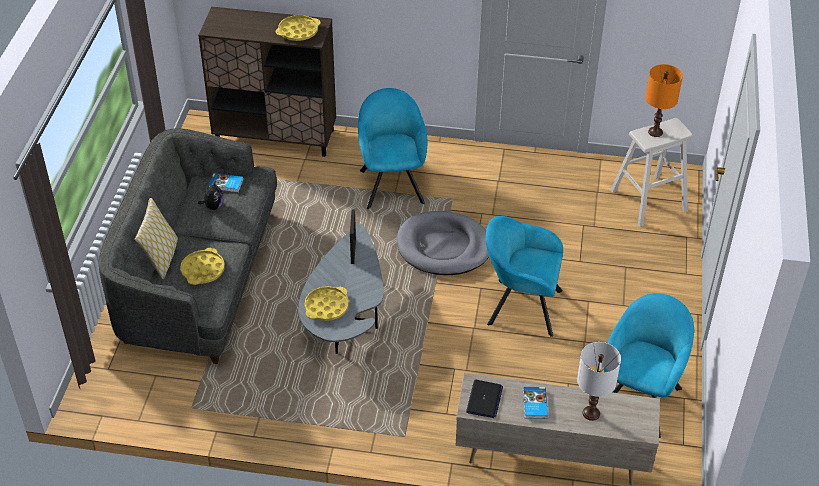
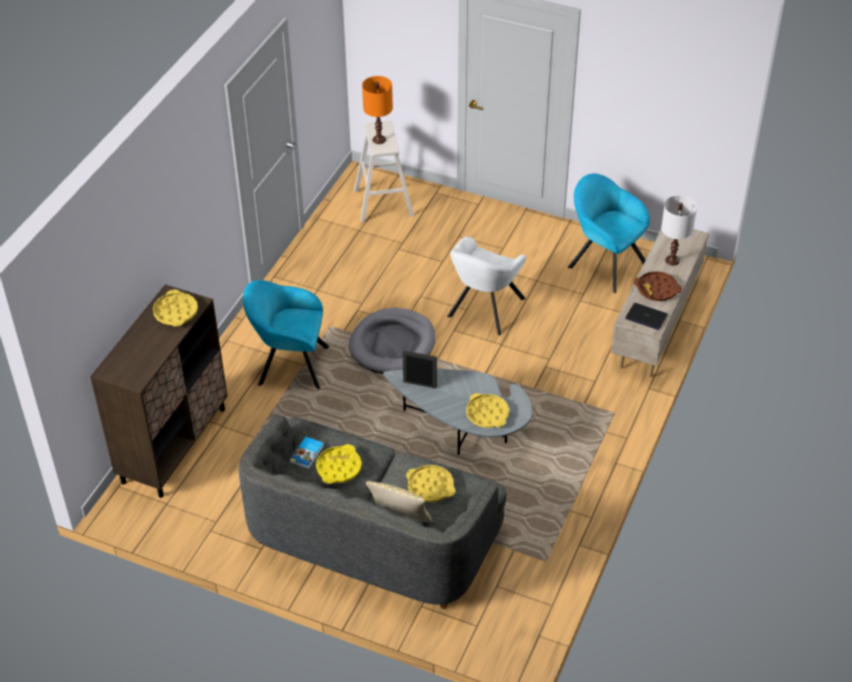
camera: 75 degrees left, 0 degrees up
plush toy [198,182,224,210] -> yellow tray [316,444,362,484]
turquoise armchair [486,216,563,337] -> white armchair [447,236,526,335]
book [523,387,548,419] -> brown tray [634,271,682,301]

